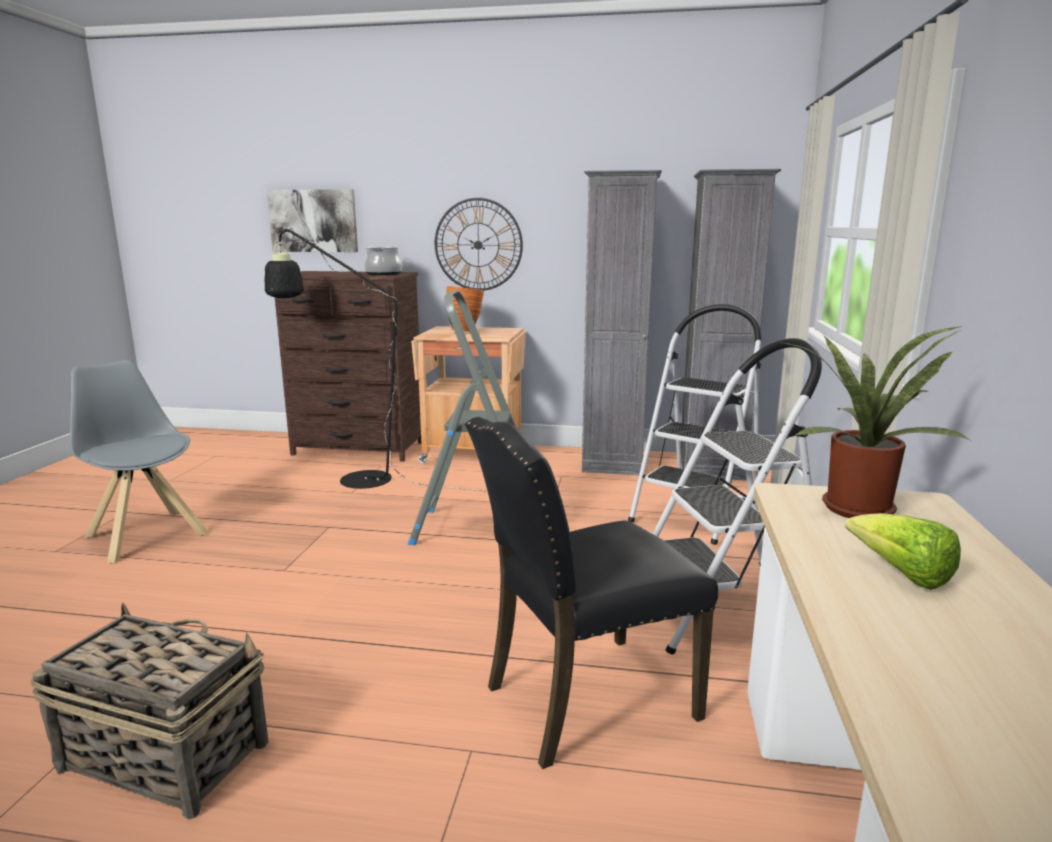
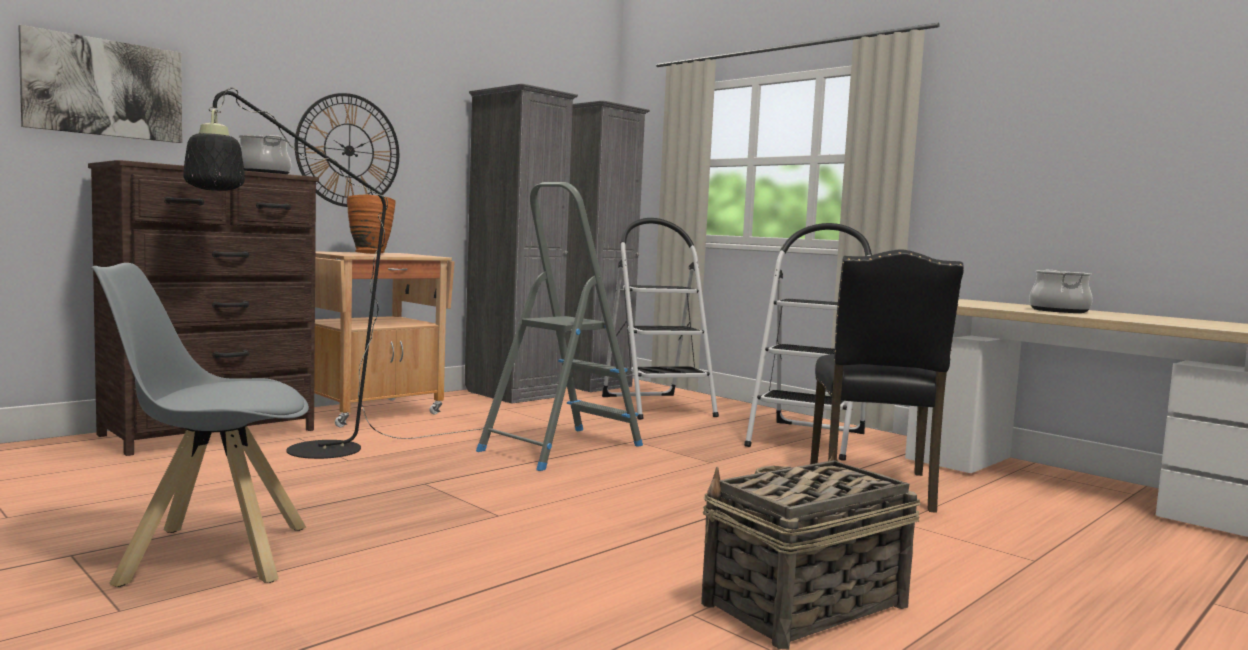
camera: 55 degrees left, 10 degrees down
potted plant [778,326,969,518] -> none
lettuce [845,513,961,590] -> cooking pot [1029,270,1093,313]

